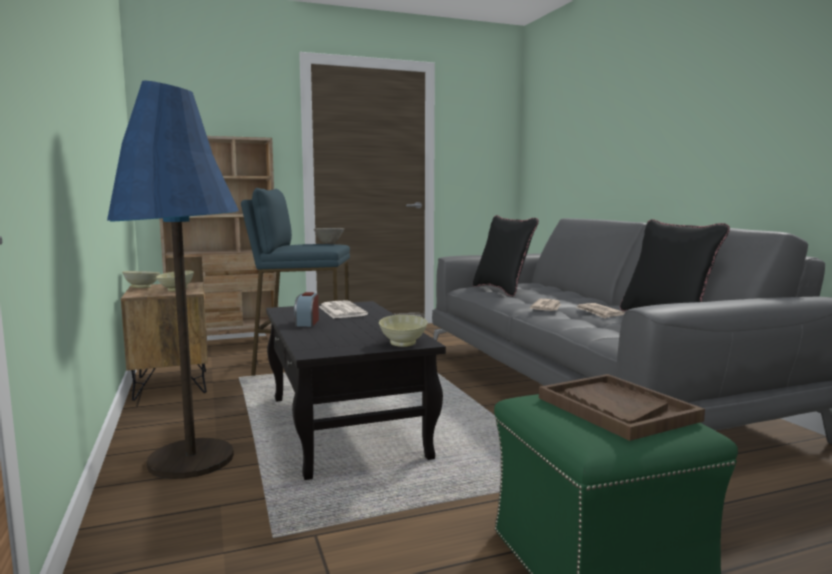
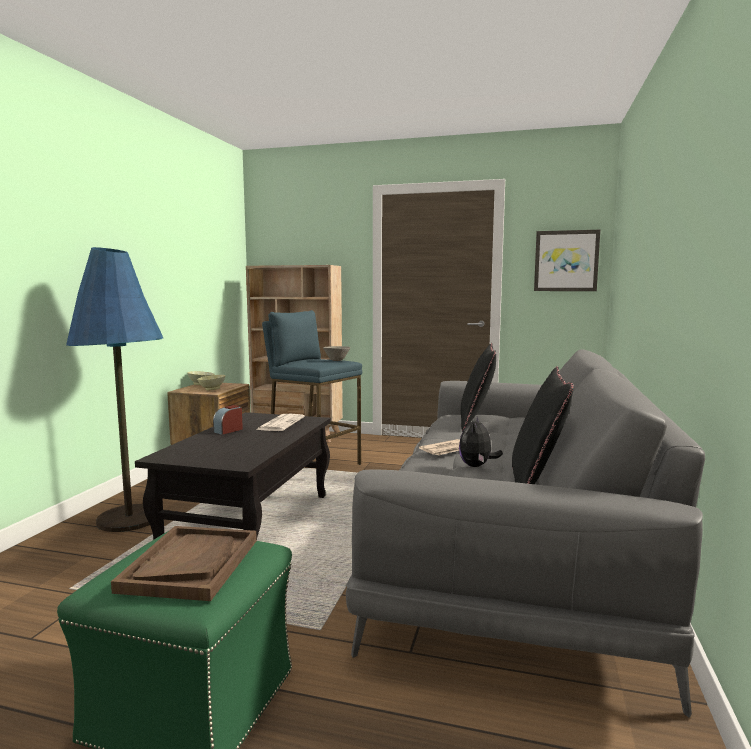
camera: 35 degrees right, 0 degrees up
beige bowl [379,315,428,347] -> none
newspaper [575,303,625,319] -> plush toy [459,416,503,467]
none -> picture [534,230,600,291]

